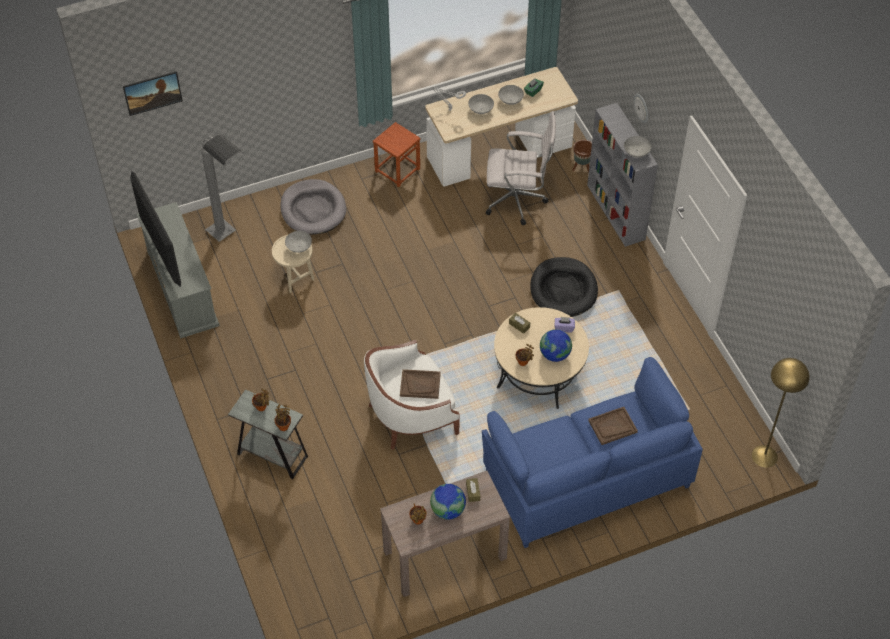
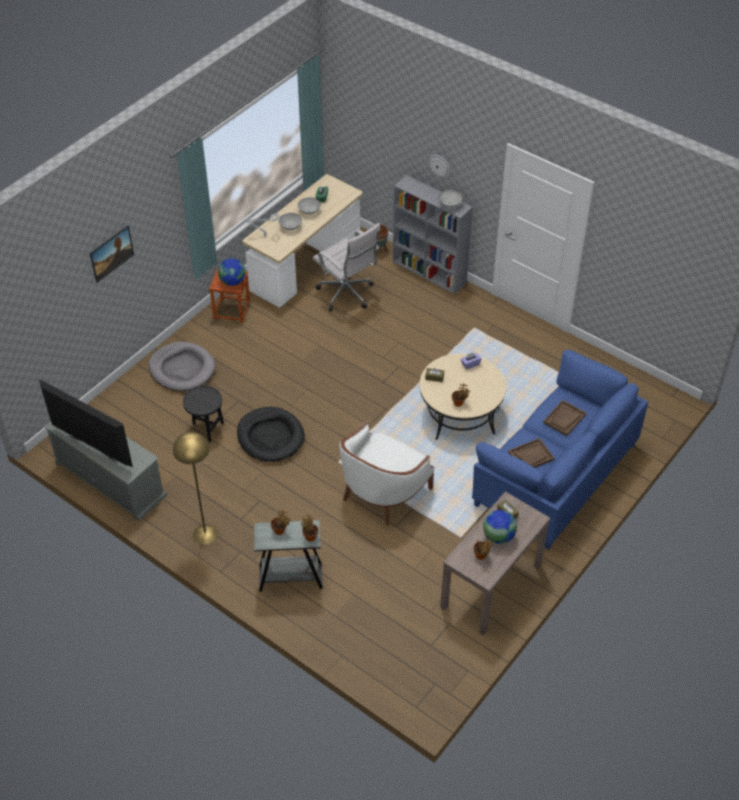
camera: 30 degrees left, 5 degrees down
picture [123,71,183,116] -> picture moved to [90,226,134,283]
grey floor lamp [201,134,243,242] -> none
beige side table [272,235,314,293] -> black side table [183,386,224,442]
grey bowl [285,231,312,253] -> none
brown tray [400,369,441,399] -> brown tray moved to [508,438,555,468]
white office chair [486,111,556,225] -> white office chair turned 75 degrees clockwise [313,223,380,311]
black dog bed [530,257,598,317] -> black dog bed moved to [237,407,305,462]
globe [540,329,572,362] -> globe moved to [218,258,245,286]
yellow floor lamp [752,358,809,468] -> yellow floor lamp moved to [173,432,218,545]

